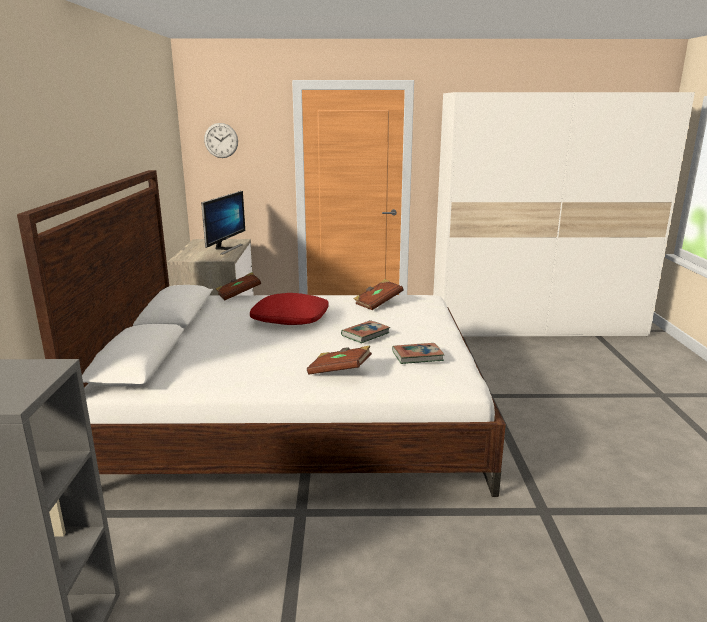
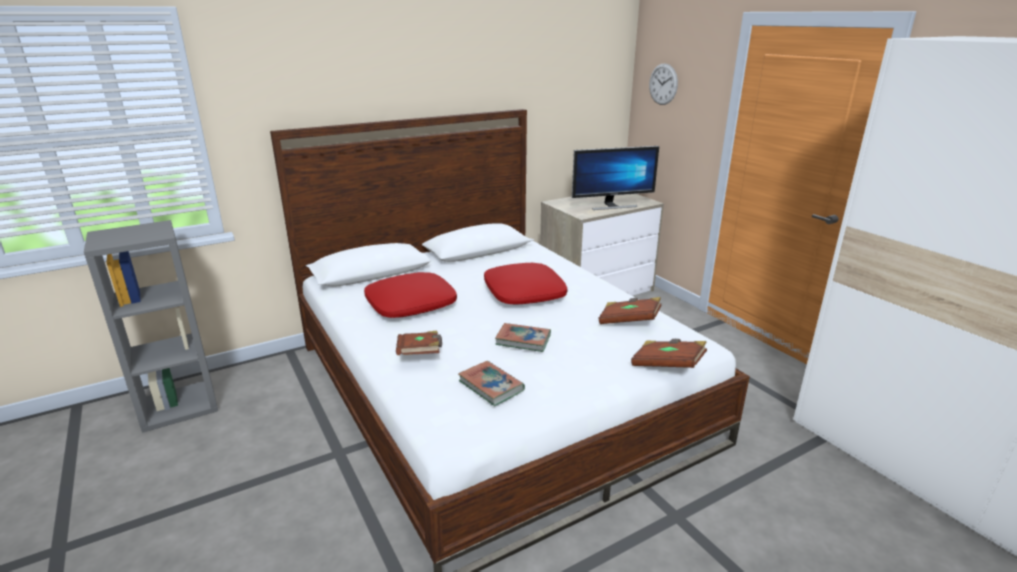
camera: 60 degrees right, 5 degrees up
brown book [216,272,261,301] -> brown book moved to [631,339,707,368]
none -> red pillow [364,272,457,318]

